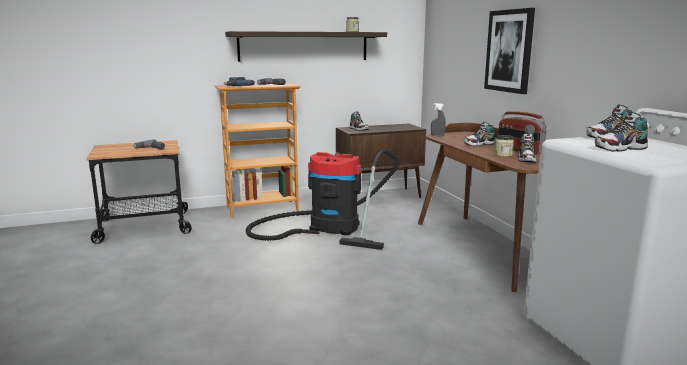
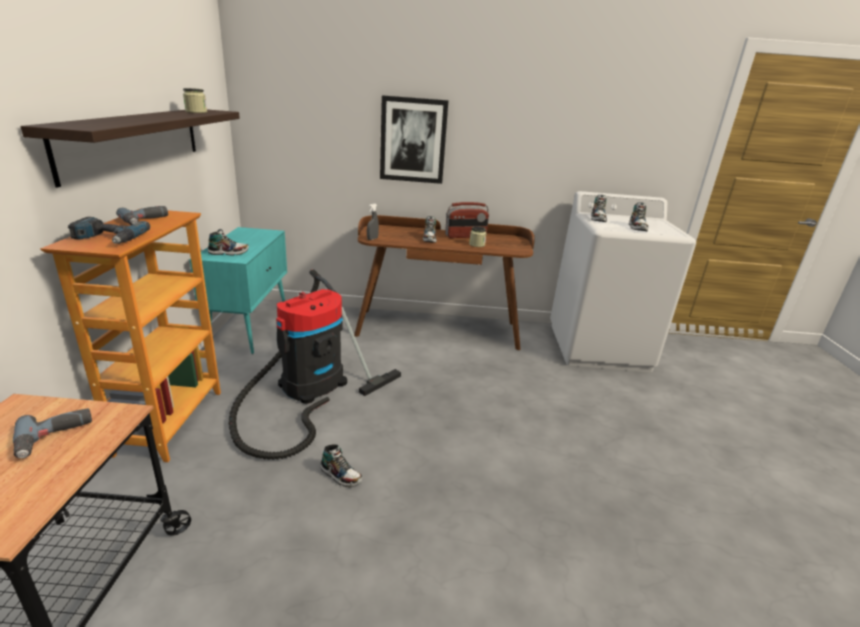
camera: 70 degrees left, 10 degrees up
brown cabinet [336,124,426,198] -> turquoise cabinet [189,227,287,354]
shoe [519,133,536,163] -> shoe moved to [320,444,362,487]

